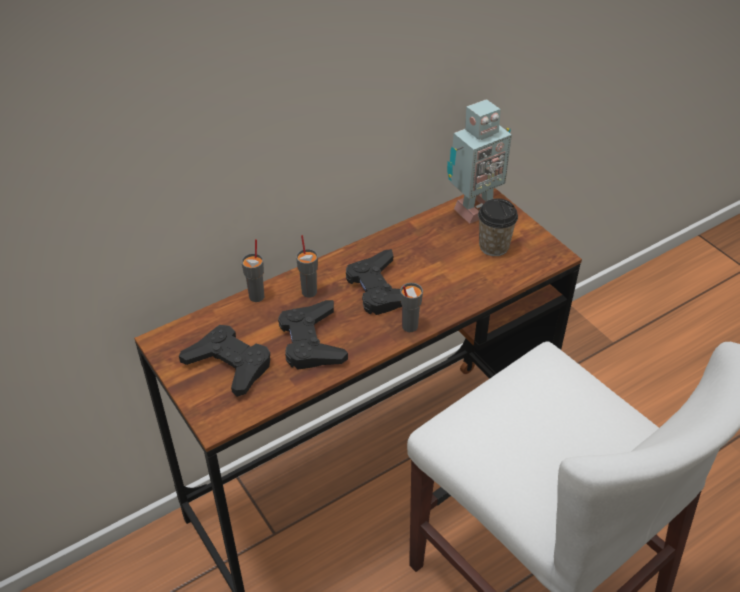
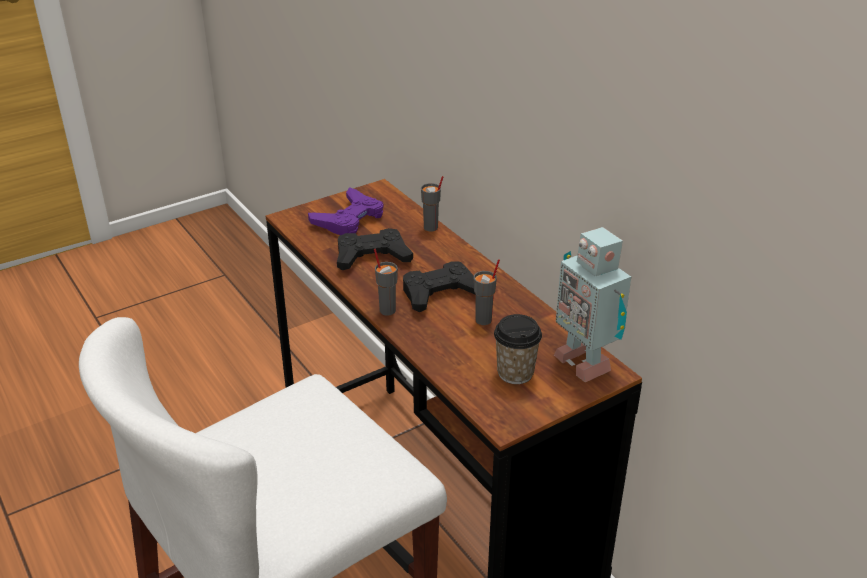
camera: 90 degrees right, 10 degrees down
black game controller [179,325,270,397] -> purple game controller [308,187,384,235]
grey cup [296,235,318,298] -> grey cup moved to [474,259,500,325]

